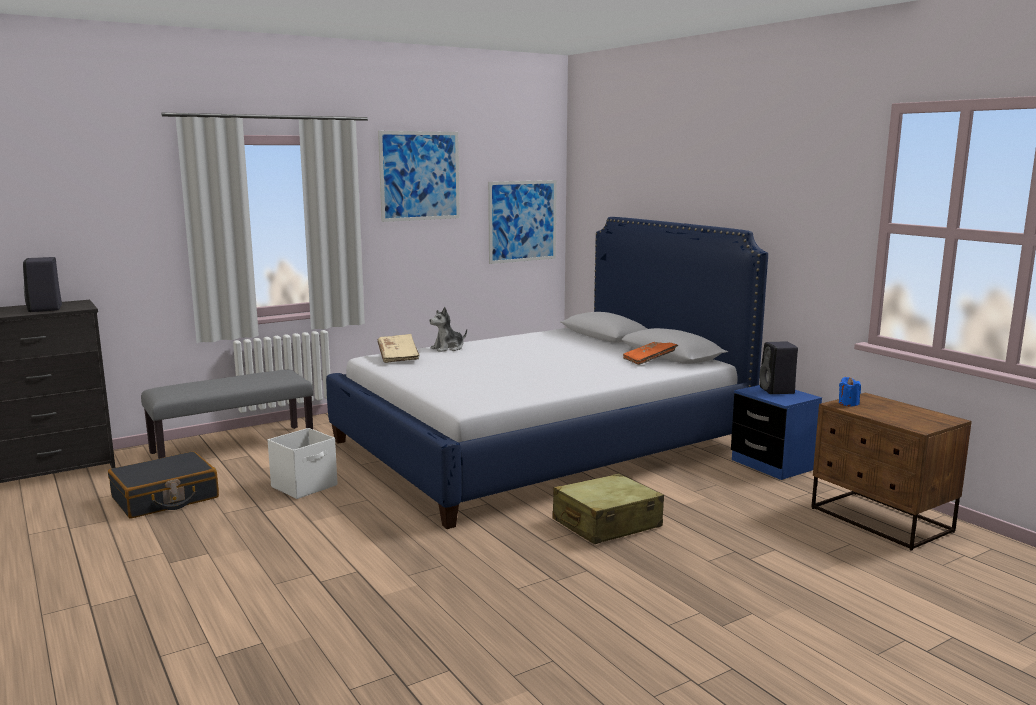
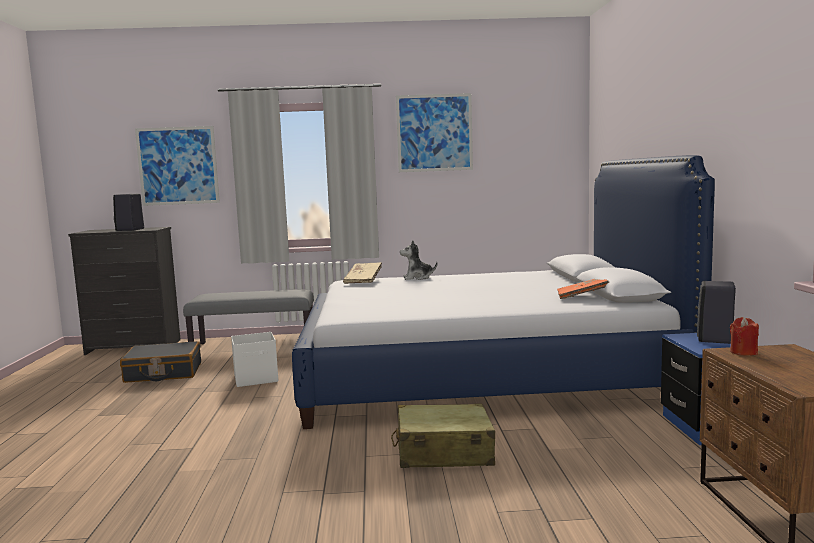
camera: 30 degrees right, 5 degrees down
picture [488,180,557,264] -> picture moved to [135,126,220,206]
blue candle [839,377,861,406] -> red candle [730,317,759,356]

